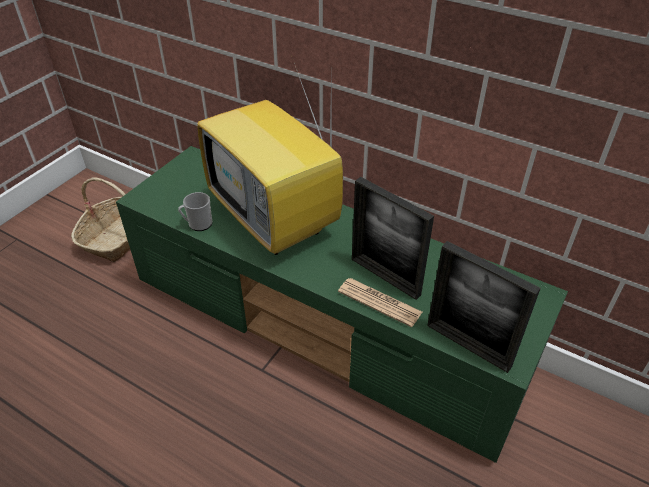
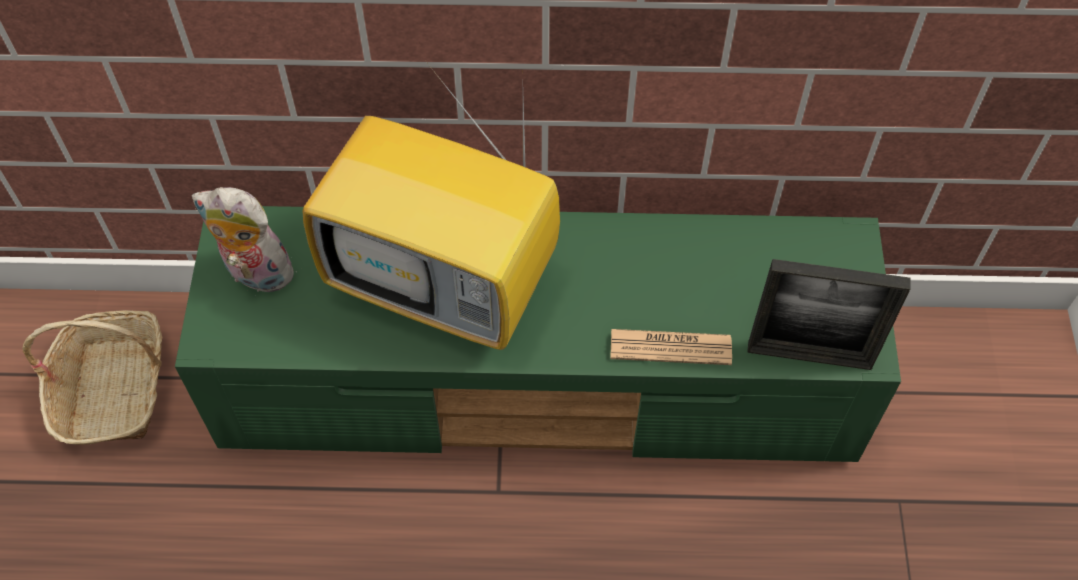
camera: 30 degrees left, 15 degrees up
mug [178,192,213,231] -> none
picture frame [352,177,434,300] -> none
none -> plush toy [192,187,294,296]

